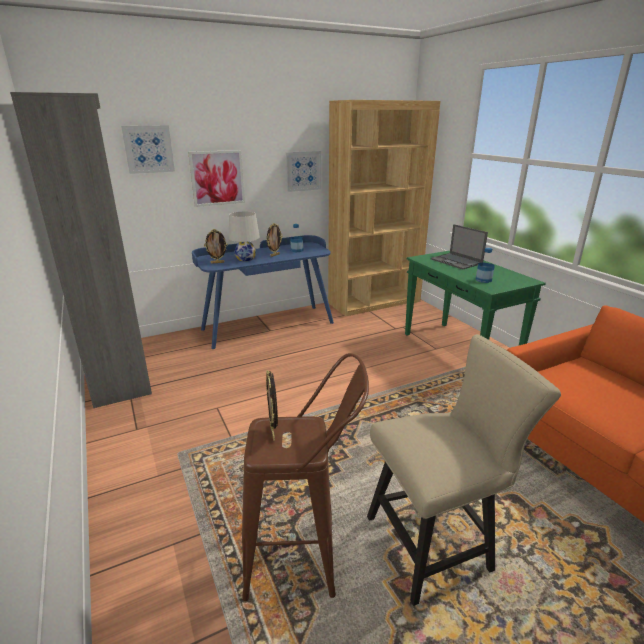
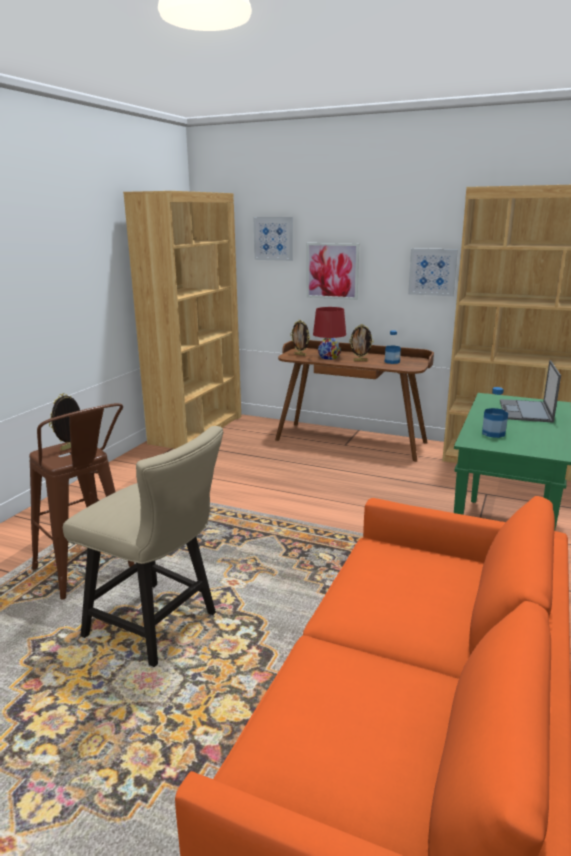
camera: 50 degrees right, 5 degrees down
grey bookcase [10,92,152,408] -> brown bookcase [123,191,241,449]
blue desk [192,235,334,349] -> brown desk [275,340,434,462]
white table lamp [229,211,260,261] -> red table lamp [313,307,346,360]

